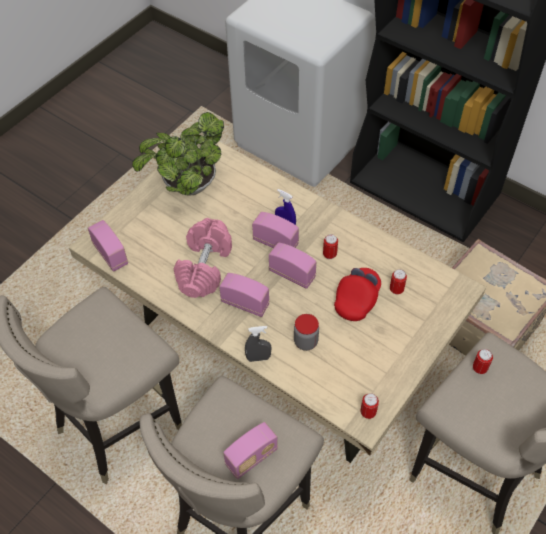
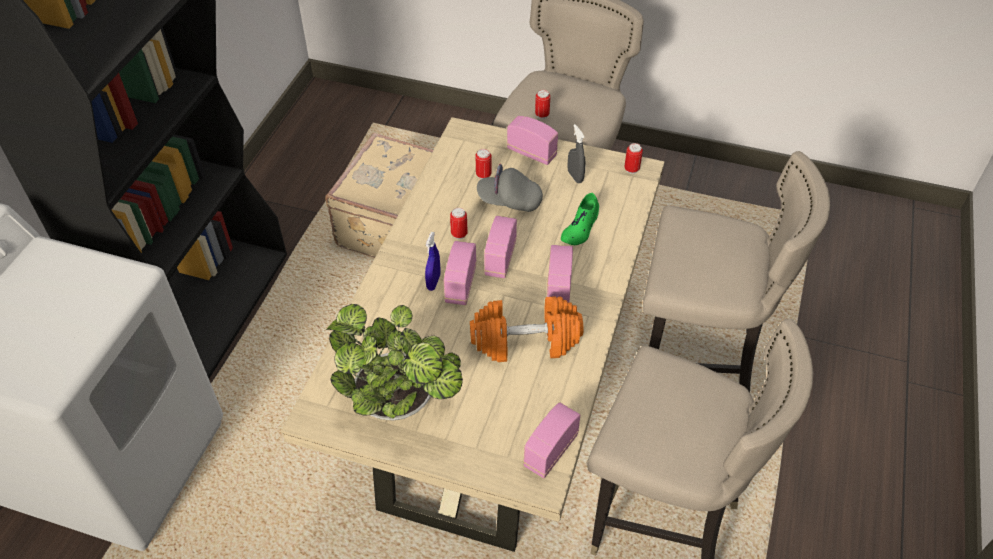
camera: 110 degrees left, 5 degrees down
pink dumbbell [174,218,232,298] -> orange dumbbell [470,296,583,362]
radio [223,422,278,479] -> radio moved to [507,116,558,165]
grey spray bottle [245,326,272,362] -> grey spray bottle moved to [567,124,585,184]
jar [294,314,319,351] -> green shoe [561,193,599,245]
red cap [334,268,381,321] -> grey cap [477,164,543,212]

